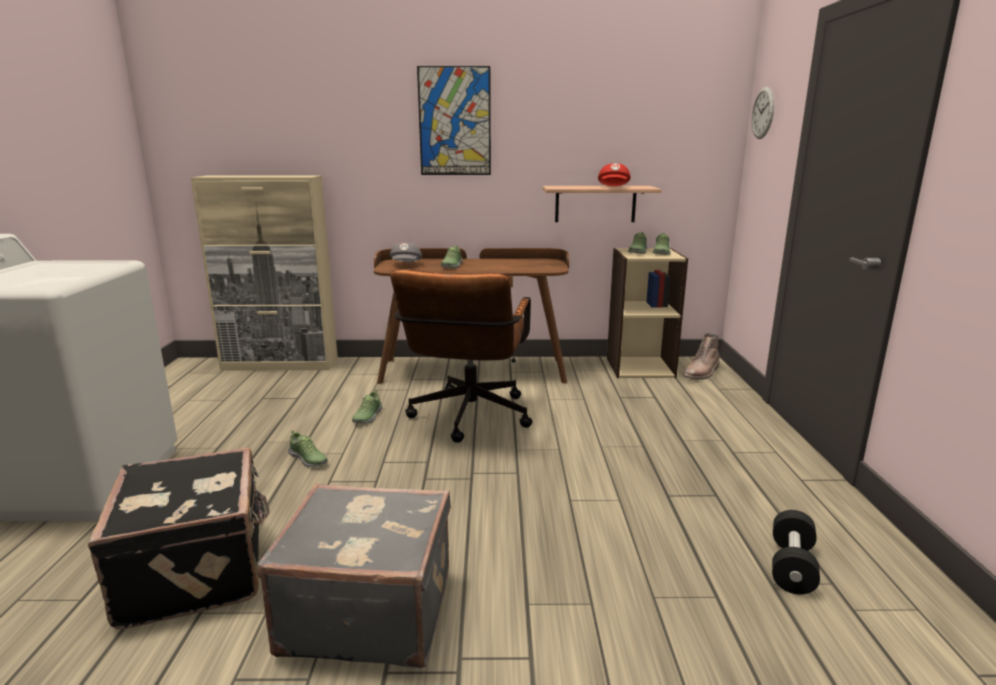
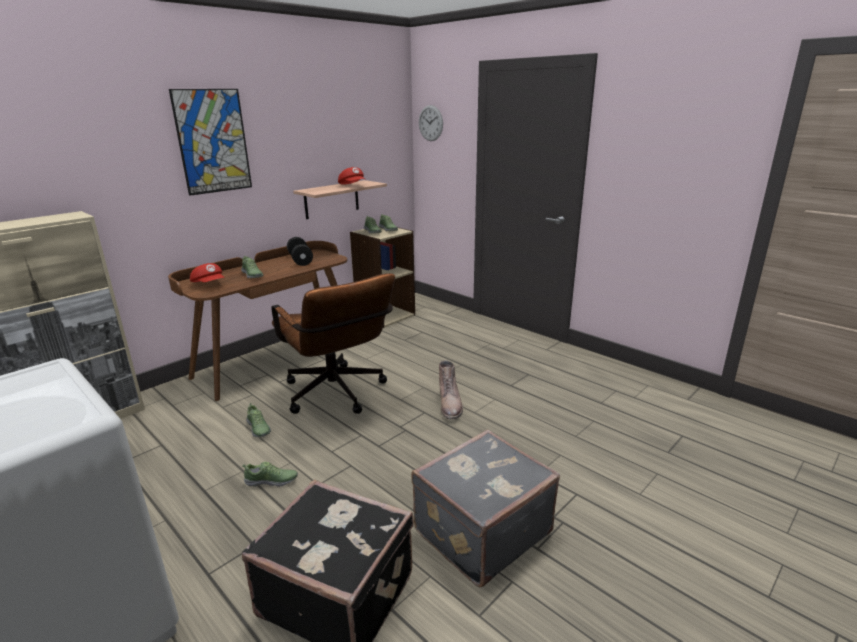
camera: 45 degrees left, 5 degrees up
grey cap [390,243,422,262] -> red cap [190,263,225,282]
brown boot [683,333,720,380] -> brown boot moved to [439,360,463,420]
black dumbbell [772,510,820,595] -> black dumbbell moved to [287,237,313,266]

